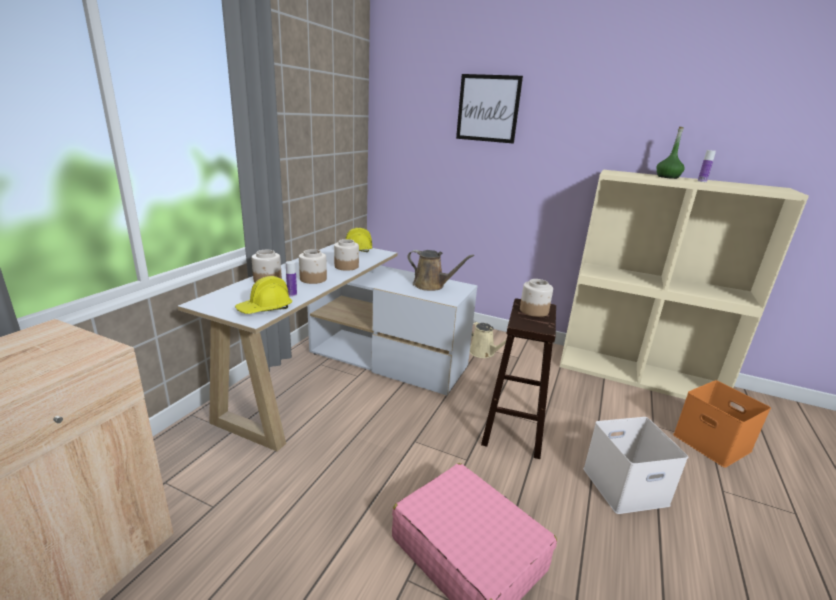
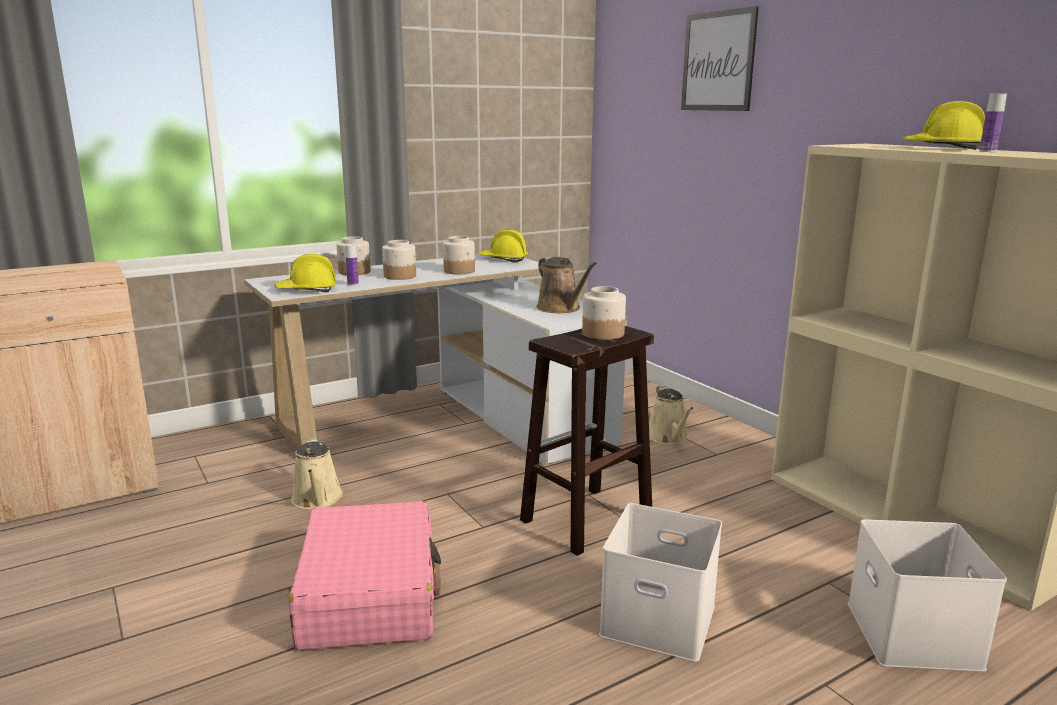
camera: 35 degrees right, 5 degrees down
green bottle [656,126,685,179] -> yellow hard hat [901,101,985,150]
orange storage box [673,380,771,468] -> white storage box [848,519,1007,672]
none -> beige watering can [291,437,343,509]

